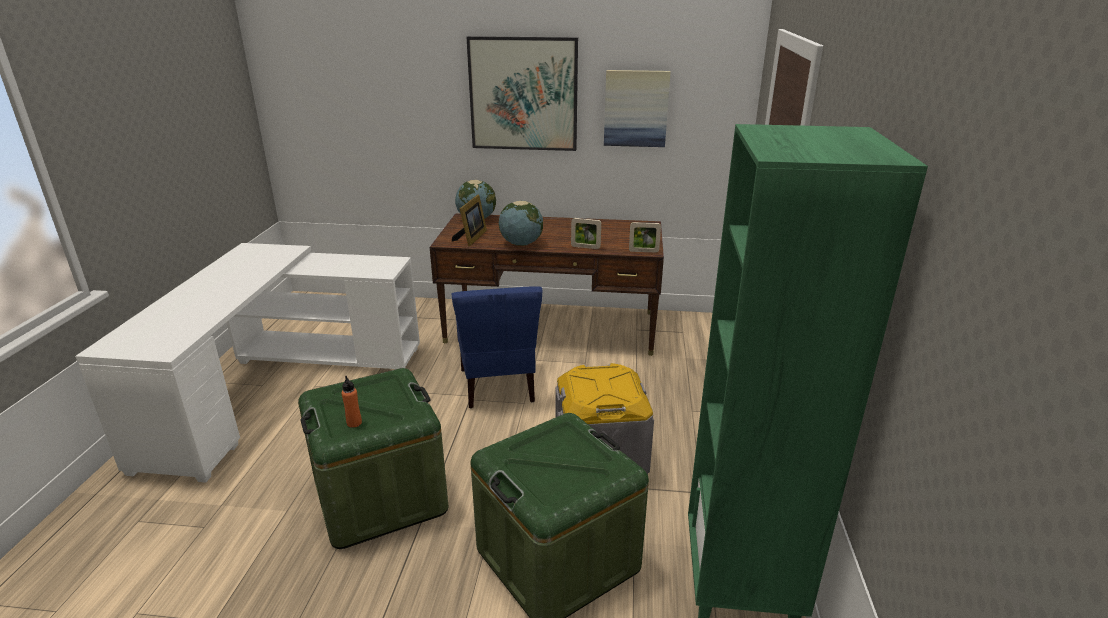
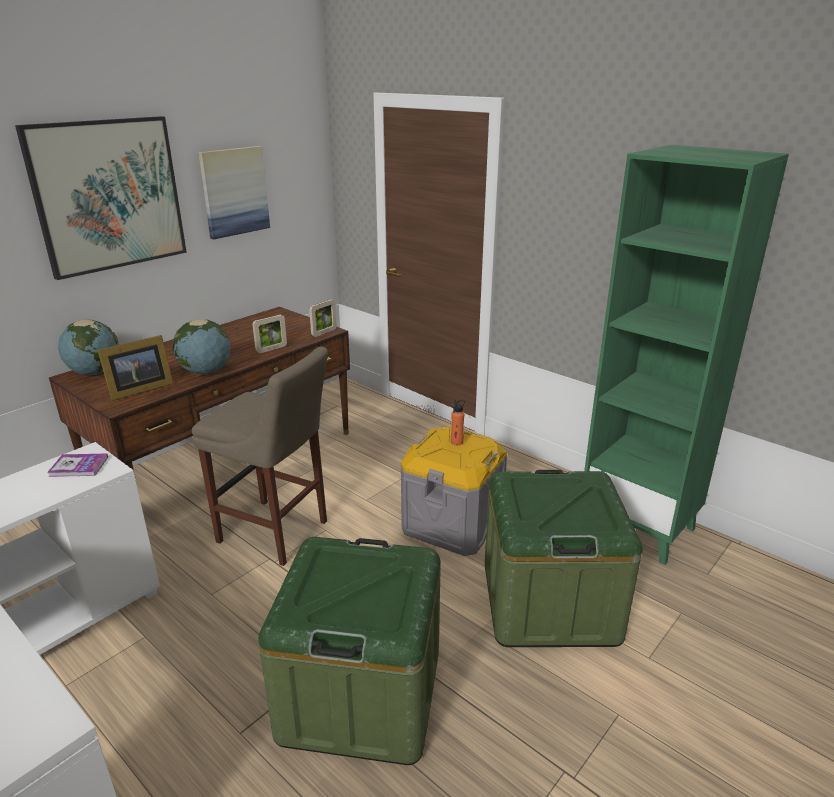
camera: 55 degrees left, 0 degrees up
orange bottle [342,376,362,428] -> orange bottle moved to [451,400,465,445]
blue chair [451,286,542,408] -> beige stool [192,346,328,566]
picture frame [452,195,487,246] -> picture frame turned 90 degrees clockwise [98,335,174,401]
none -> book [47,454,108,477]

